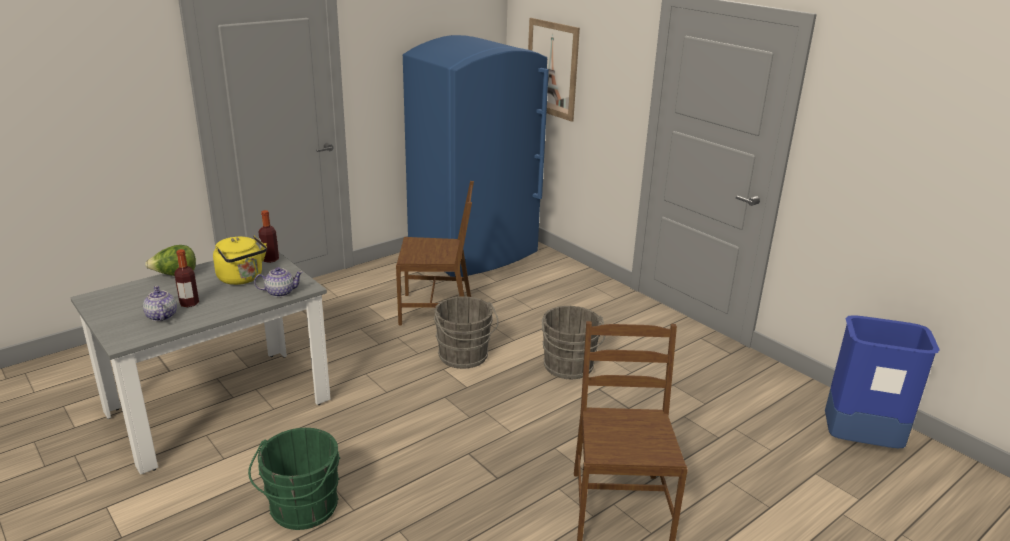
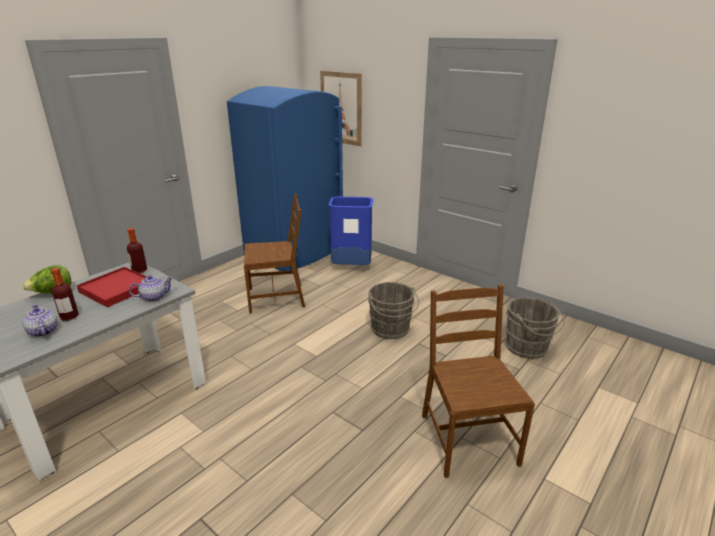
camera: 10 degrees left, 0 degrees up
yellow kettle [213,235,267,285] -> red tray [77,267,147,307]
green bucket [248,428,340,530] -> none
grey bucket [434,296,499,369] -> grey bucket moved to [505,297,565,359]
blue trash can [825,315,940,448] -> blue trash can moved to [328,197,373,265]

